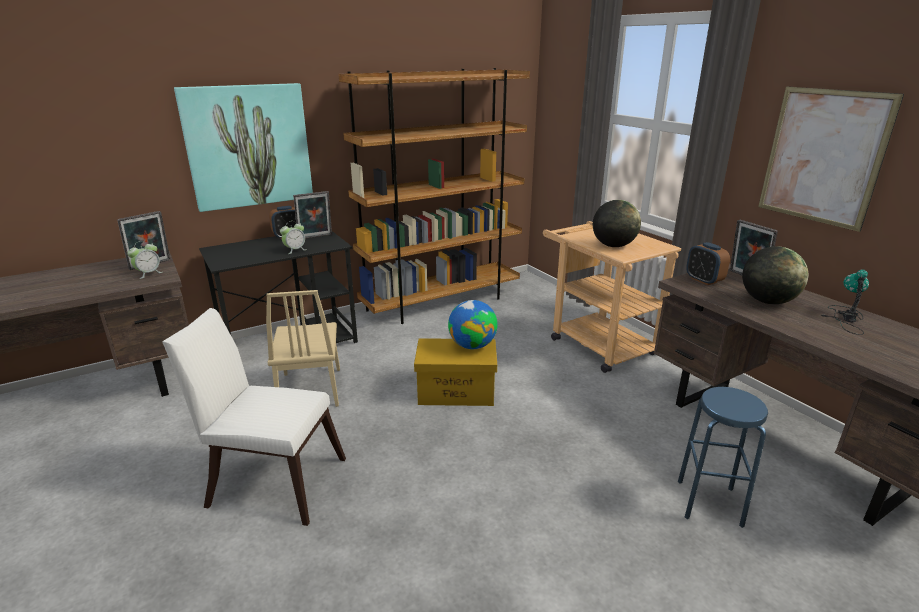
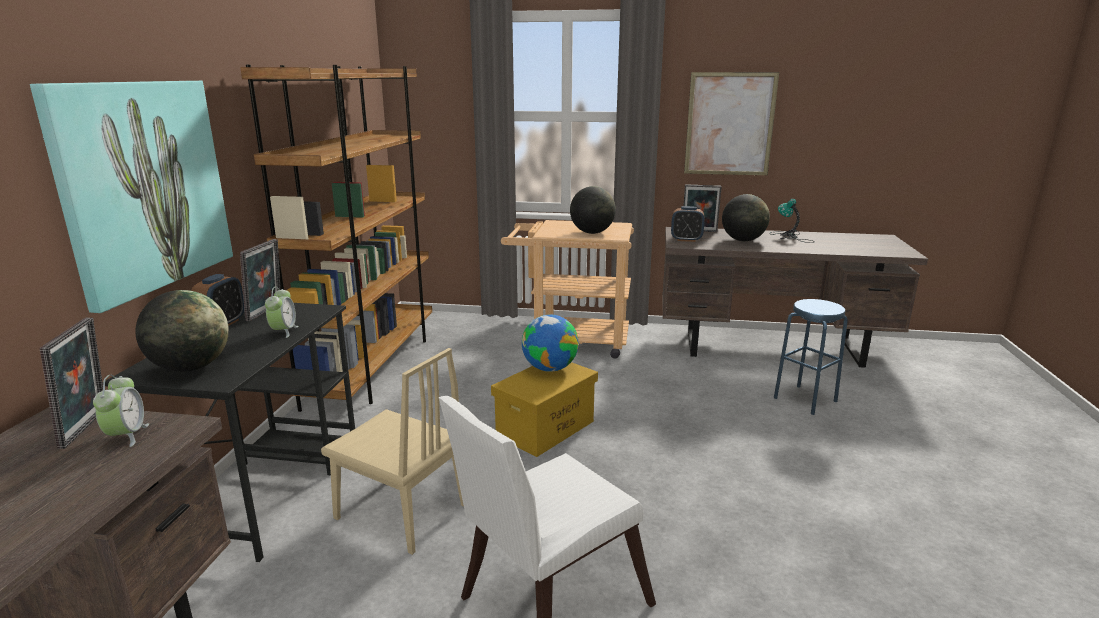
camera: 50 degrees left, 5 degrees down
none -> globe [136,290,229,372]

